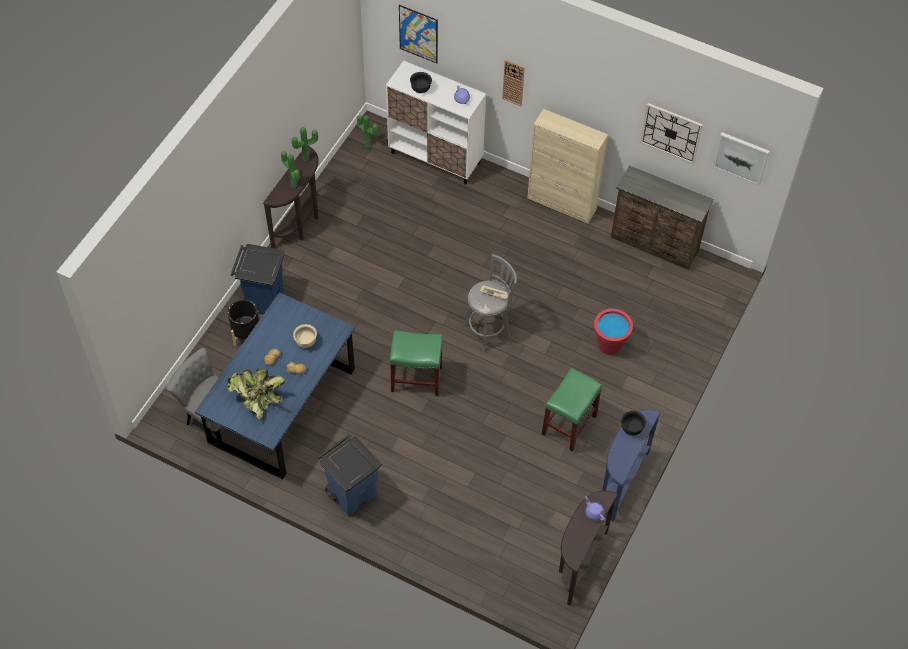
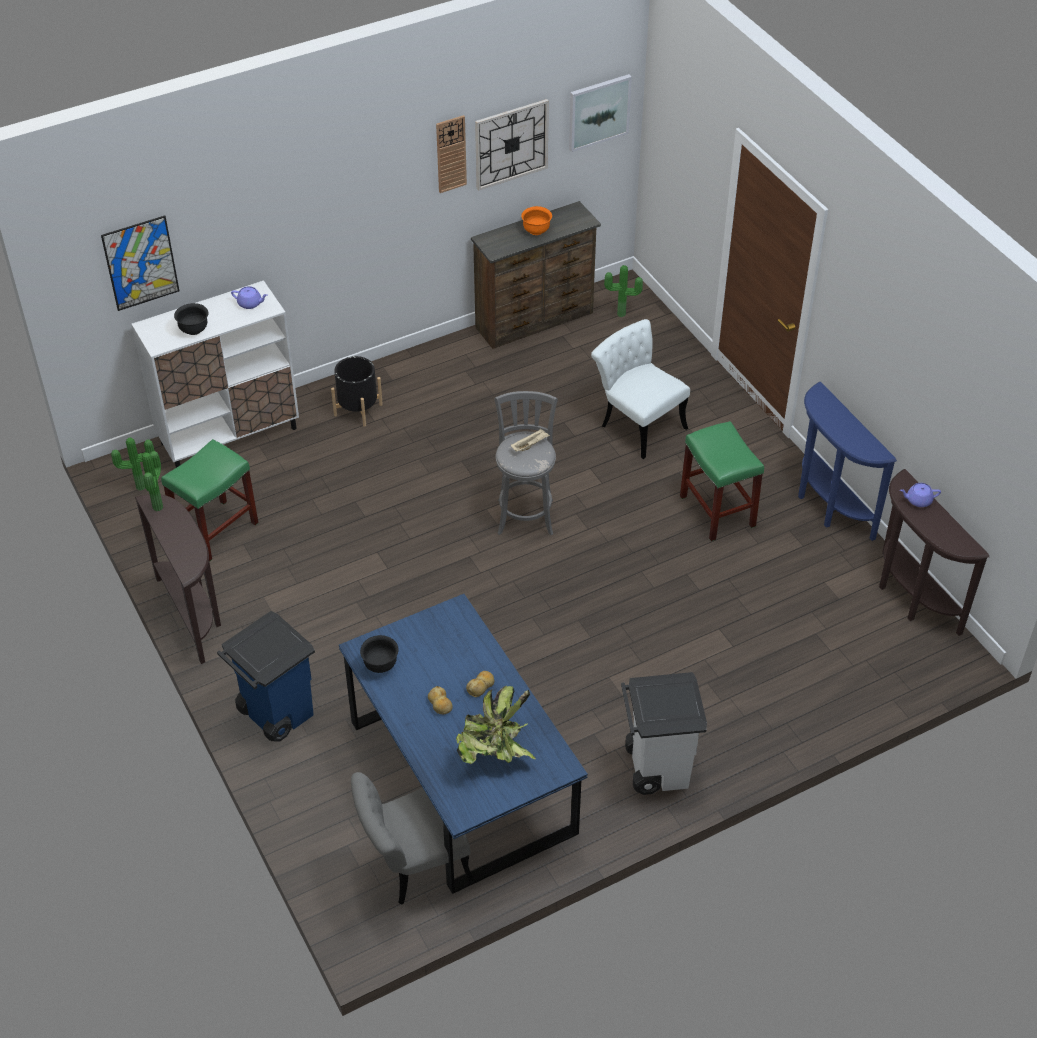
camera: 55 degrees left, 10 degrees down
black planter [228,299,259,346] -> black planter moved to [331,356,383,427]
potted plant [281,151,300,188] -> potted plant moved to [604,265,643,317]
beige bowl [293,324,317,348] -> none
blue trash can [318,434,382,516] -> white trash can [621,672,707,795]
green stool [390,330,443,396] -> green stool moved to [161,439,258,562]
wall clock [502,59,525,106] -> wall clock moved to [436,115,467,193]
beige cabinet [527,109,608,224] -> none
red bucket [594,309,633,355] -> white chair [591,319,690,459]
black bowl [621,411,646,435] -> black bowl moved to [360,635,399,673]
none -> orange bowl [521,206,552,235]

